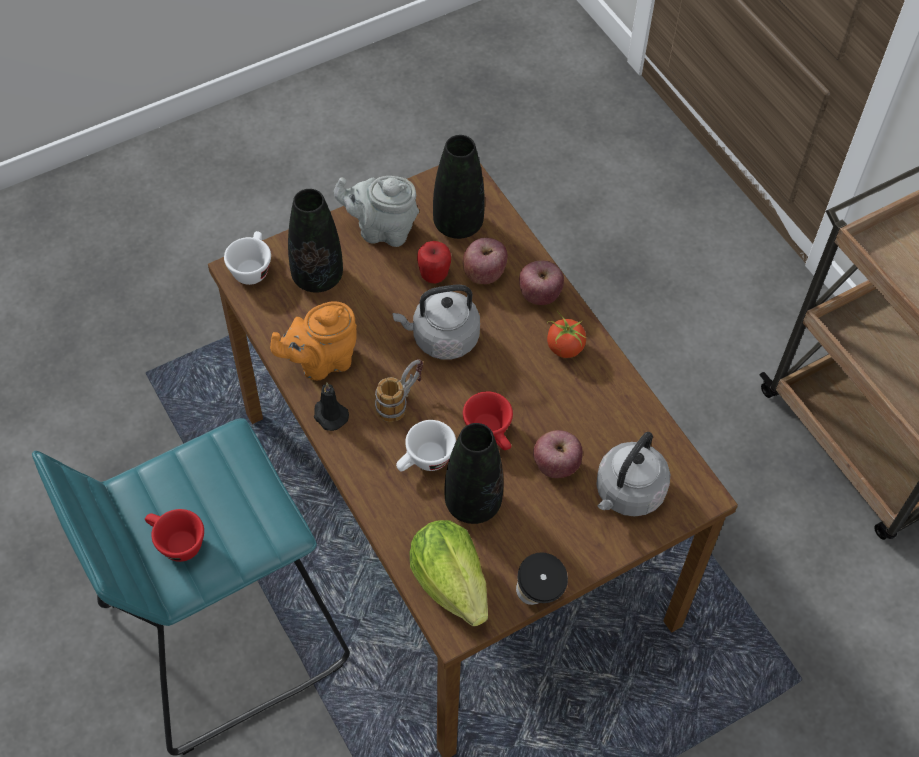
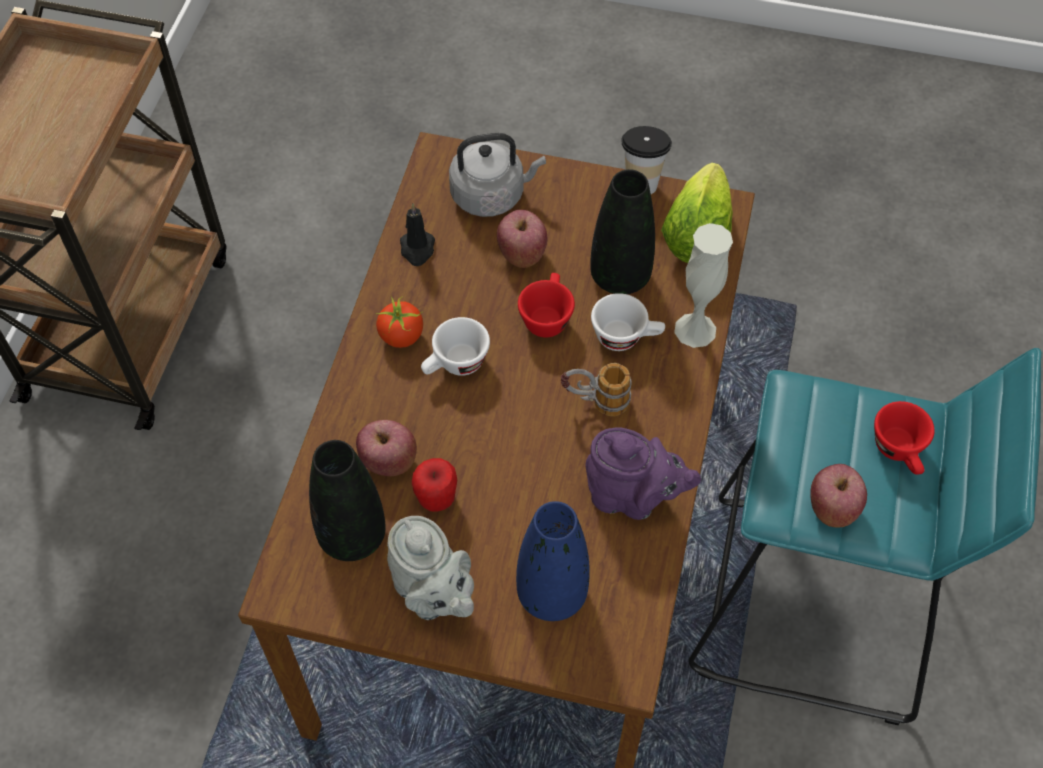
camera: 135 degrees left, 0 degrees up
white cup [224,231,271,285] -> white cup moved to [421,317,490,376]
orange teapot [270,301,357,380] -> purple teapot [585,427,701,520]
black vase [288,189,343,293] -> blue vase [516,501,590,621]
black candle [314,383,349,431] -> black candle moved to [400,203,435,266]
grey kettle [392,285,480,360] -> none
apple [519,260,564,305] -> apple moved to [810,464,867,527]
none -> white vase [674,223,733,348]

